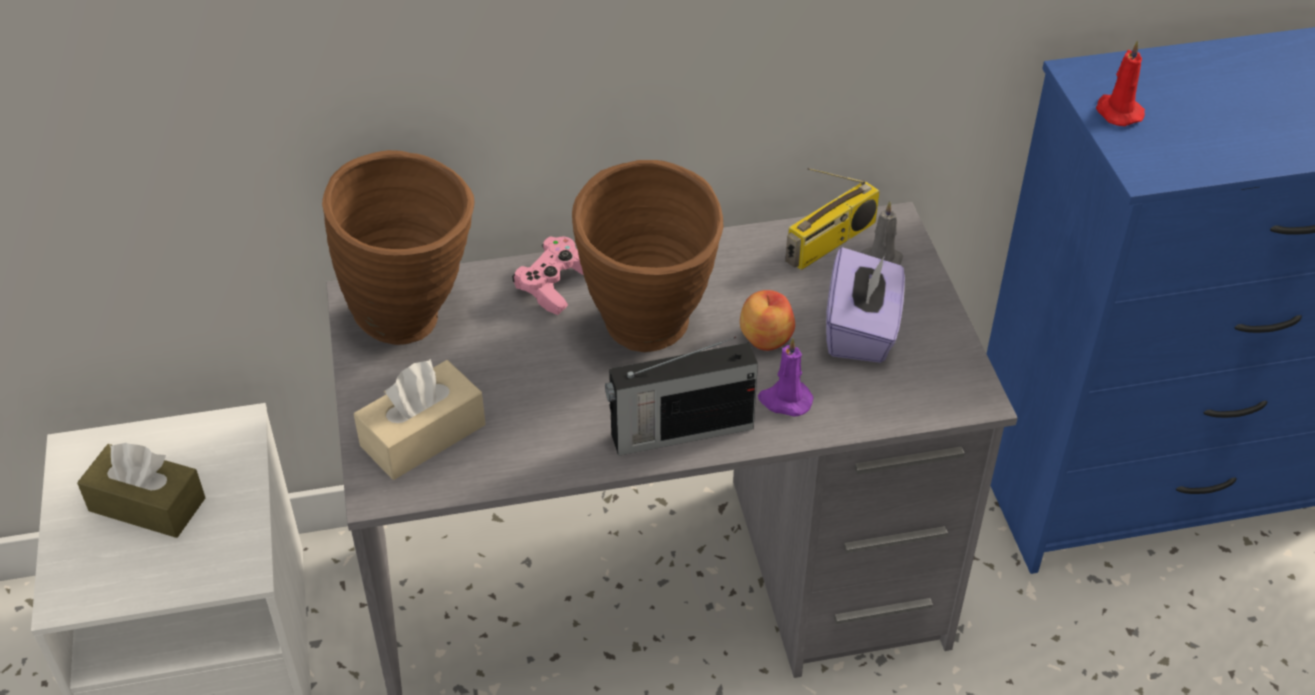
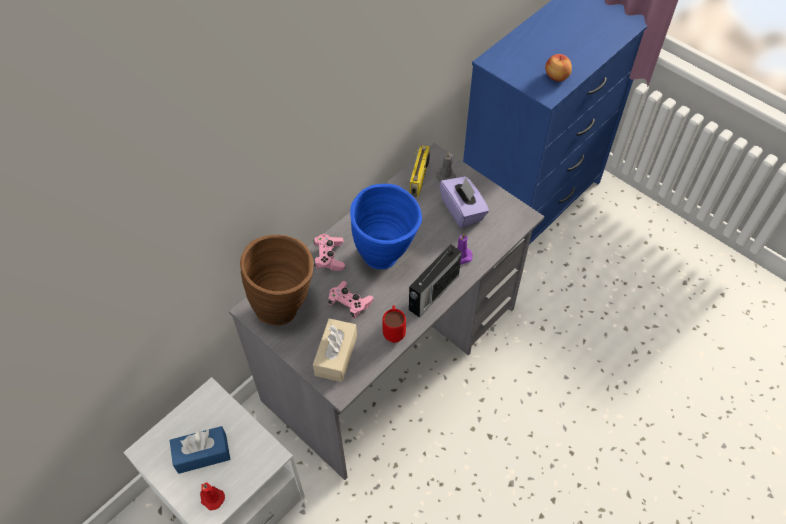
camera: 35 degrees left, 10 degrees up
brown tissue box [77,443,205,538] -> blue tissue box [170,426,230,474]
brown vase [572,160,723,352] -> blue vase [350,184,422,269]
apple [740,290,795,351] -> apple moved to [545,54,572,82]
red candle [1096,40,1145,126] -> red candle moved to [200,482,225,510]
none -> pink game controller [328,281,374,319]
none -> red mug [382,305,406,343]

